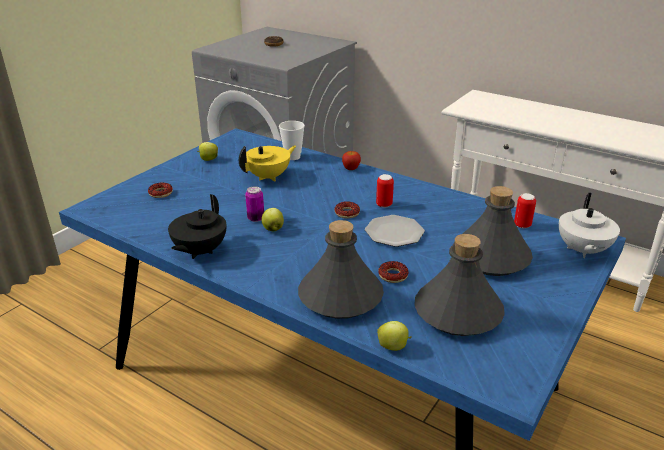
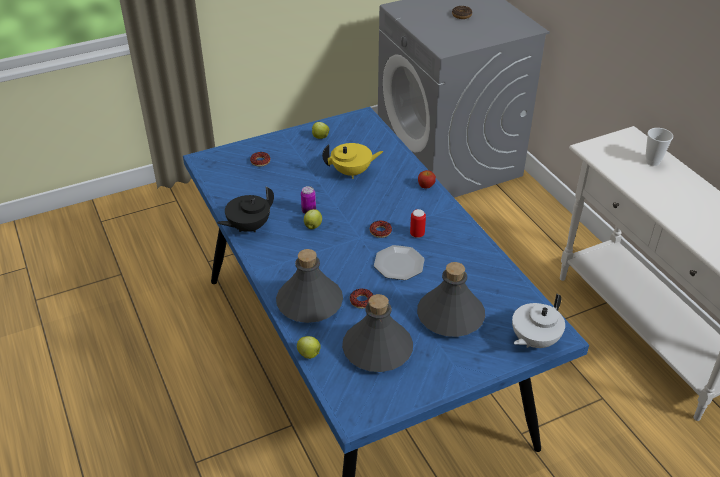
camera: 30 degrees right, 10 degrees up
cup [279,121,305,160] -> cup moved to [646,128,673,166]
can [514,193,536,228] -> none

